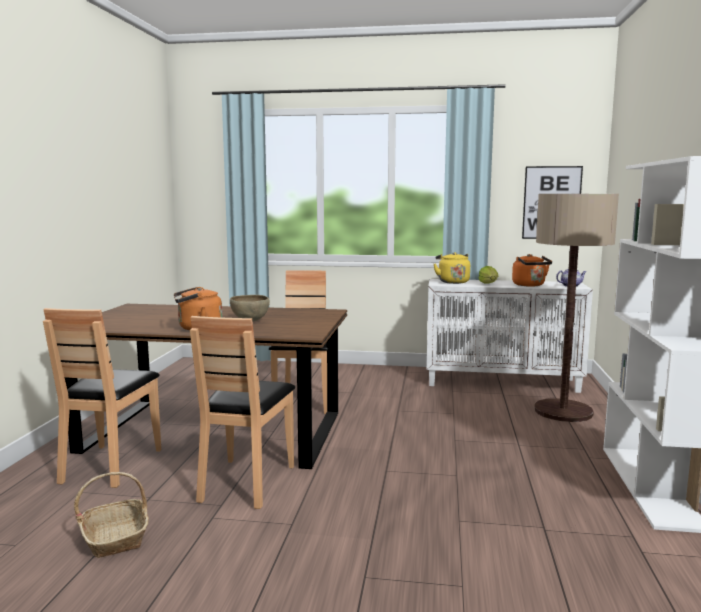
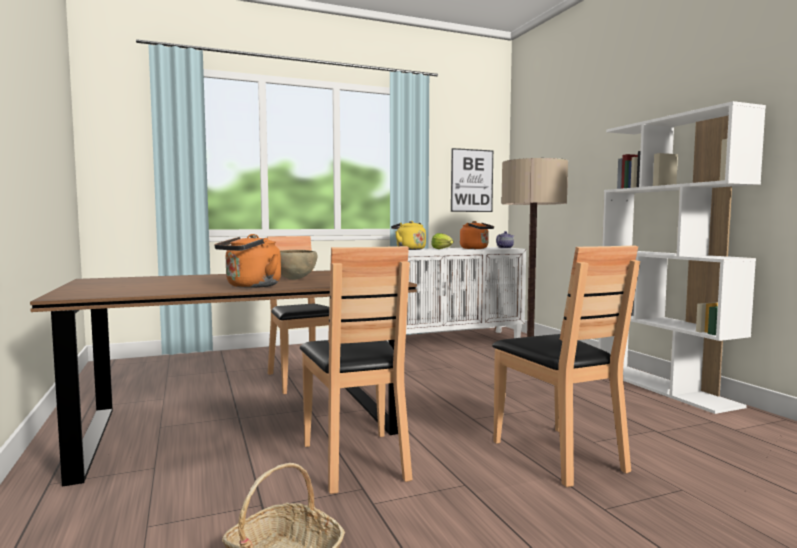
camera: 30 degrees left, 5 degrees down
brown chair [43,308,161,488] -> brown chair moved to [492,245,640,487]

